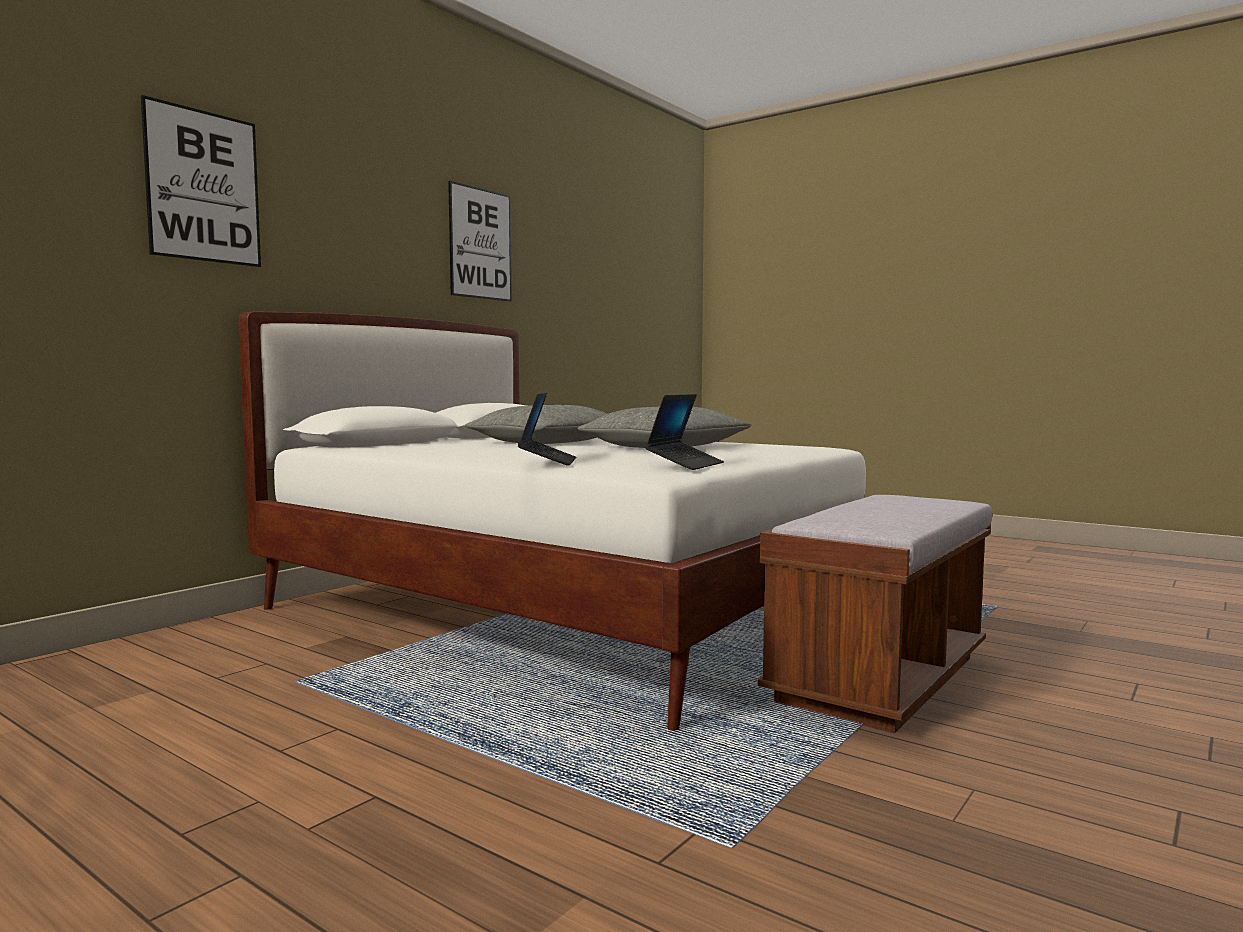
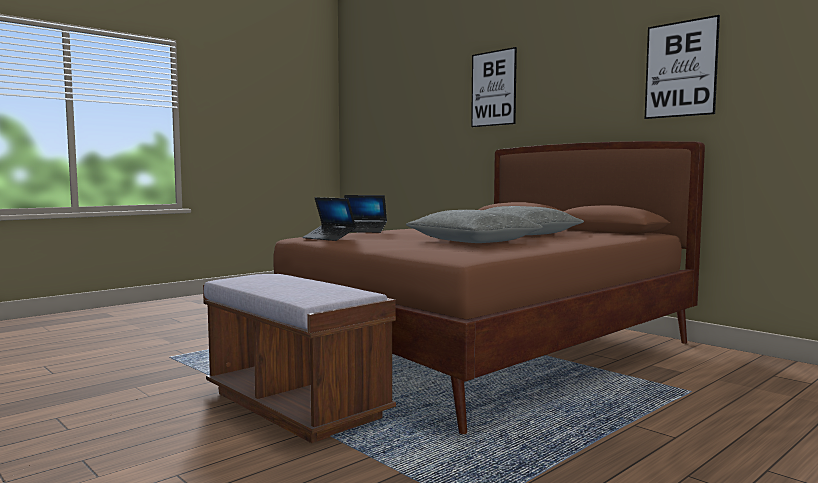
camera: 100 degrees right, 0 degrees up
white bed [238,311,866,731] -> brown bed [274,141,705,434]

